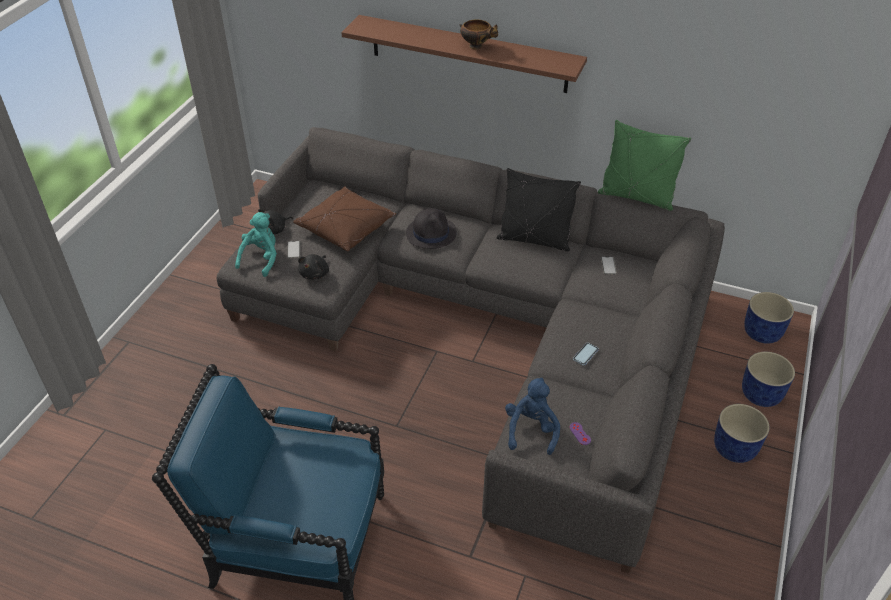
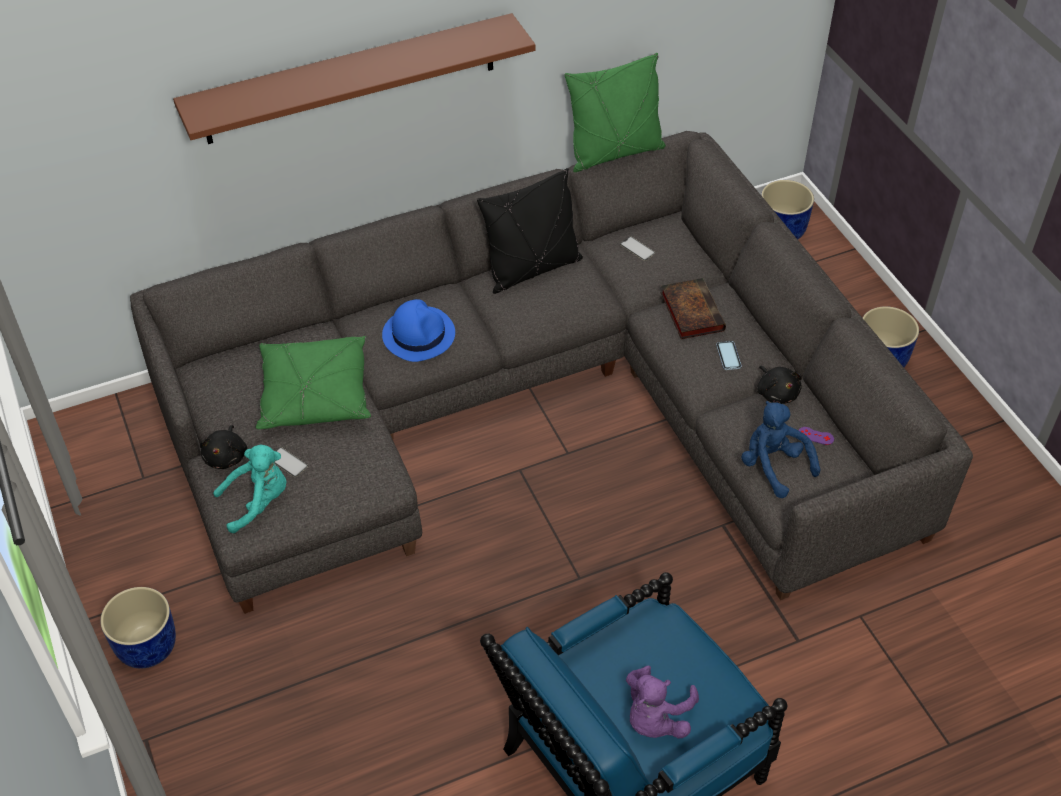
camera: 45 degrees left, 5 degrees up
turquoise plush toy [235,212,277,277] -> turquoise plush toy turned 90 degrees clockwise [213,445,286,533]
brown pillow [293,186,396,251] -> green pillow [256,336,371,429]
black plush toy [298,254,329,280] -> black plush toy moved to [757,365,802,404]
black hat [406,208,457,249] -> blue hat [382,299,455,362]
bowl [460,19,498,49] -> none
blue planter [742,352,795,407] -> blue planter moved to [100,587,176,669]
none -> purple plush toy [626,665,699,738]
none -> book [661,278,726,339]

